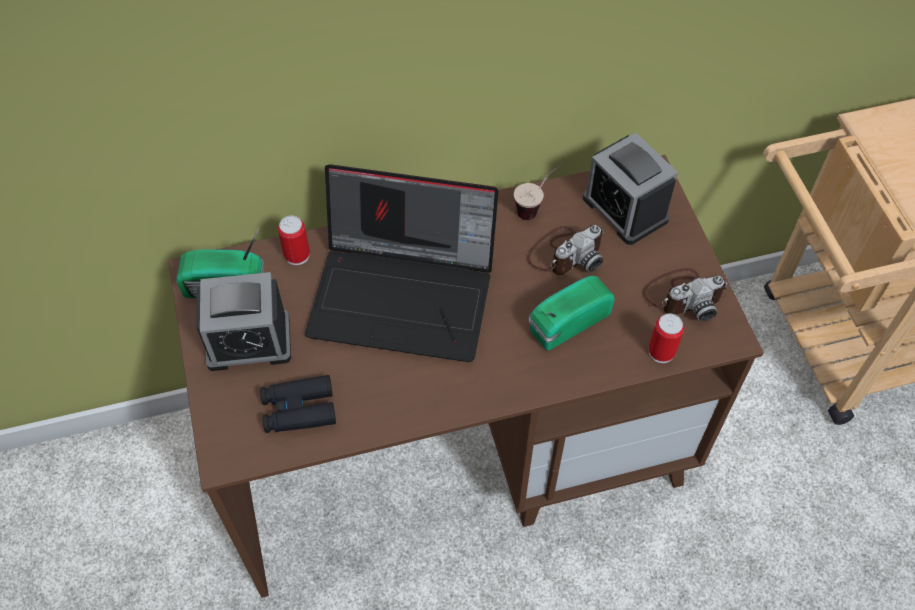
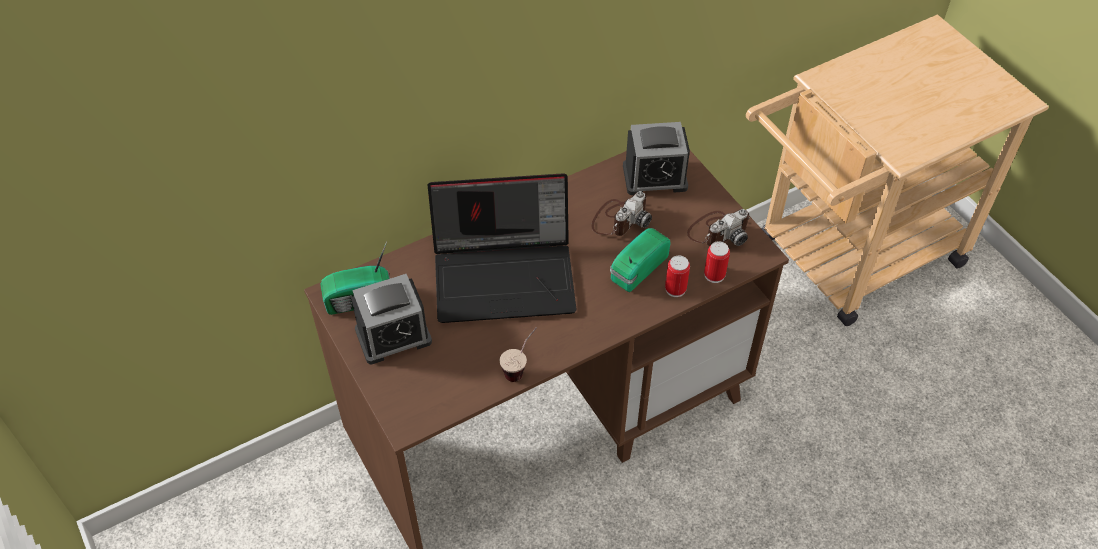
camera: 15 degrees left, 5 degrees down
black binoculars [260,375,336,433] -> none
can [278,216,310,265] -> can moved to [665,255,690,297]
cup [514,164,562,220] -> cup moved to [500,327,537,382]
alarm clock [583,133,678,245] -> alarm clock turned 45 degrees counterclockwise [623,122,690,195]

